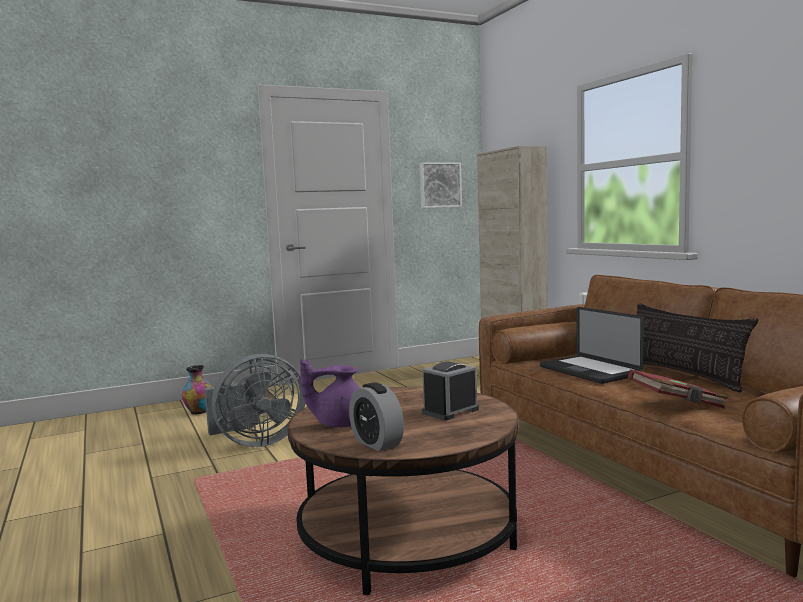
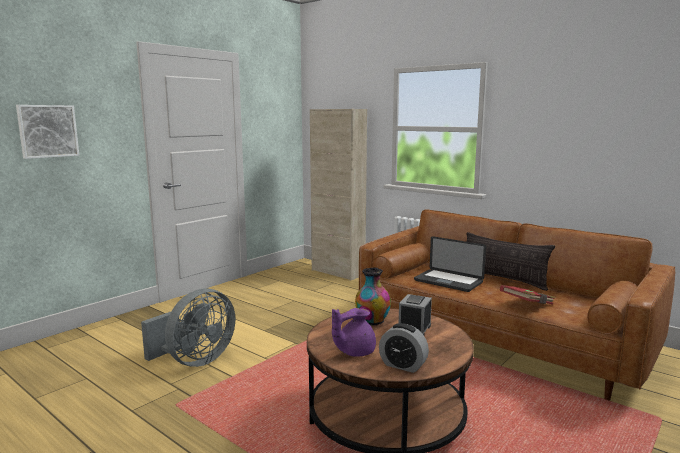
camera: 25 degrees left, 5 degrees up
vase [182,365,212,415] -> vase moved to [355,267,391,326]
picture [419,162,462,208] -> picture moved to [16,105,79,159]

